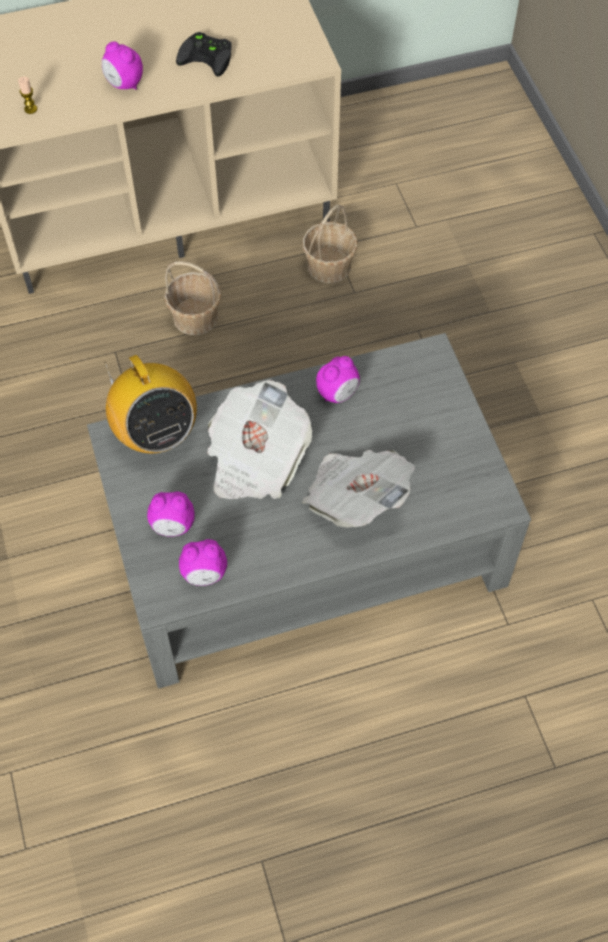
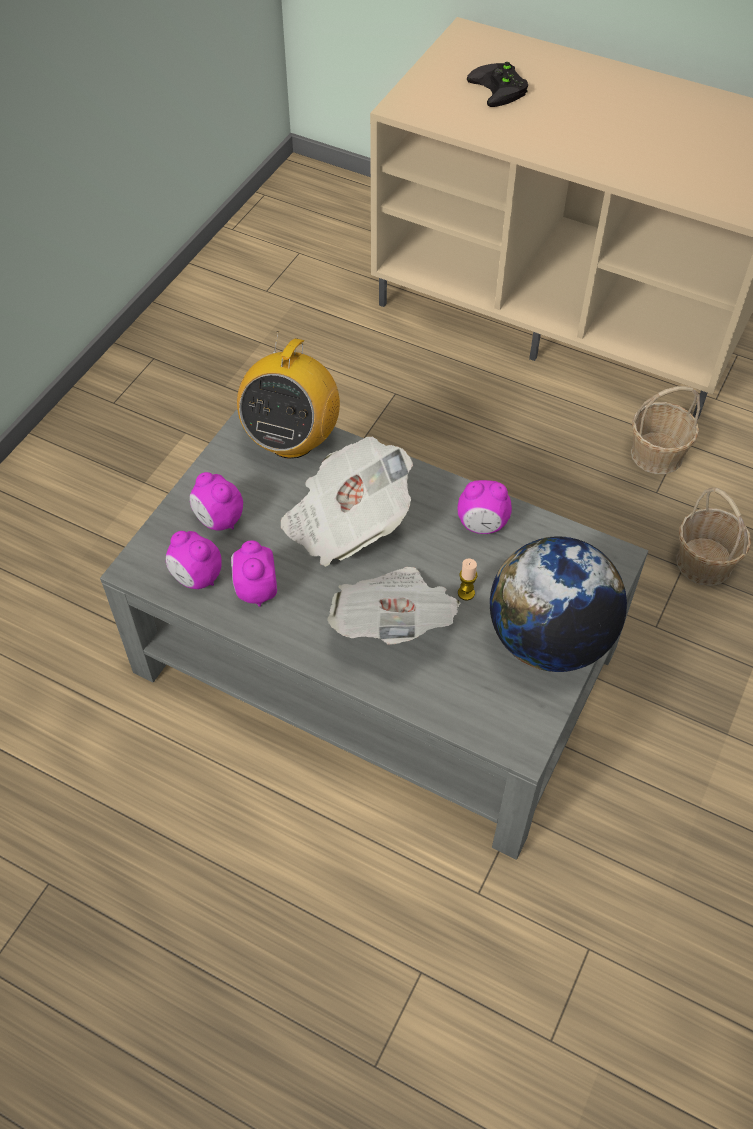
camera: 45 degrees right, 5 degrees down
candle [18,77,37,114] -> candle moved to [458,559,477,600]
alarm clock [102,42,143,90] -> alarm clock moved to [231,540,277,607]
basket [164,261,222,335] -> basket moved to [676,487,751,586]
black game controller [176,32,232,76] -> black game controller moved to [467,62,528,107]
none -> globe [490,536,627,672]

